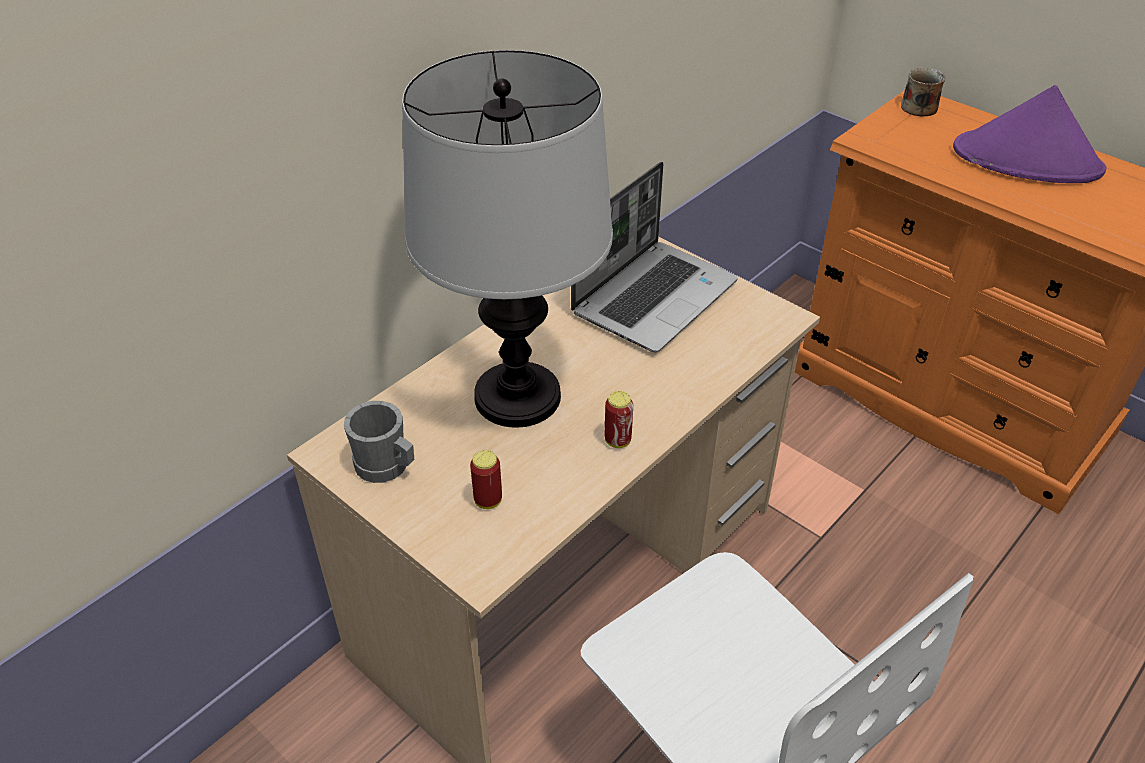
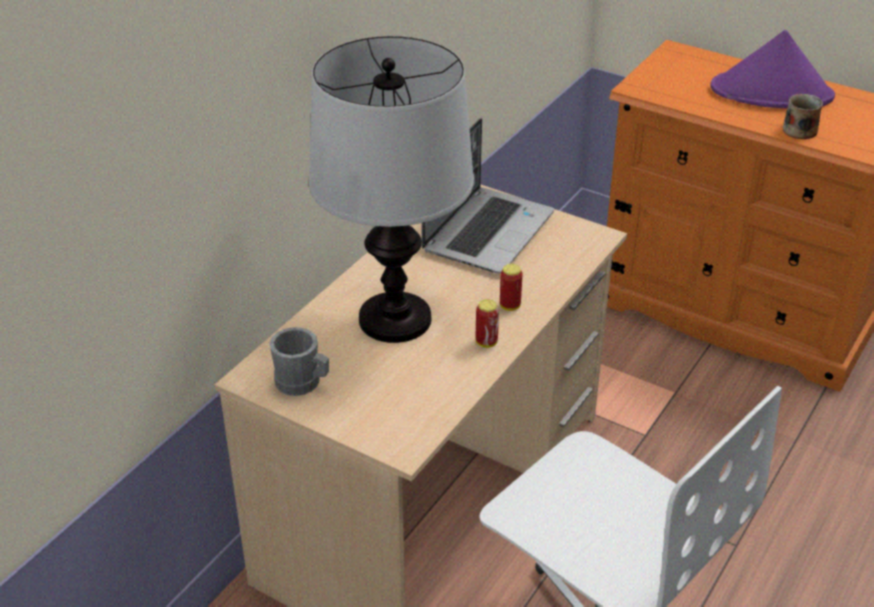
camera: 10 degrees left, 5 degrees down
can [470,450,502,509] -> can moved to [500,264,523,311]
mug [901,68,945,116] -> mug moved to [783,94,823,139]

